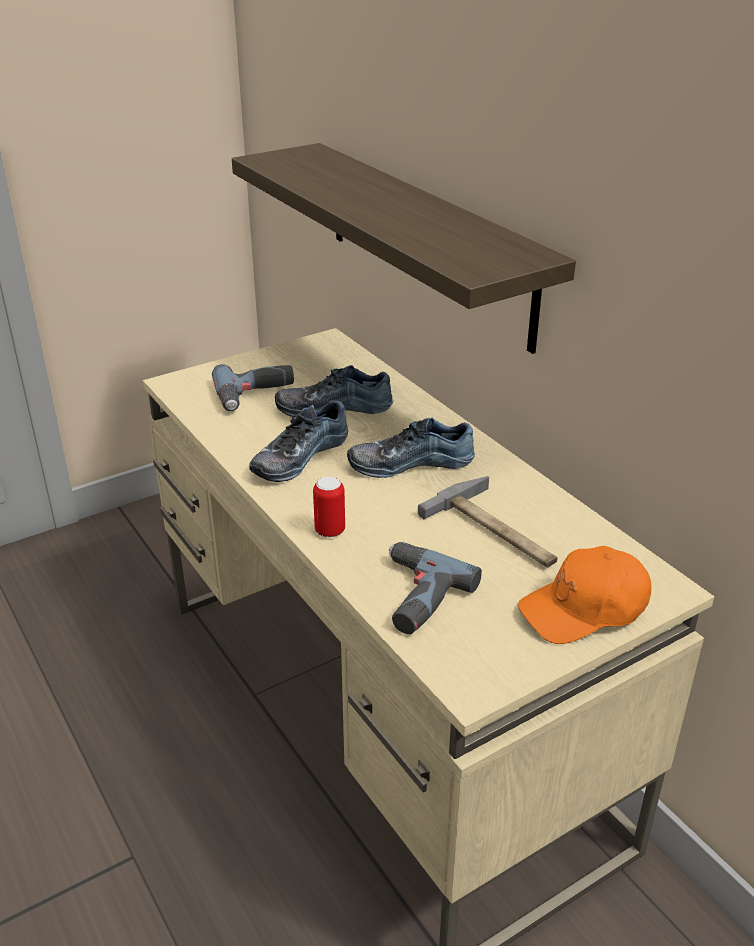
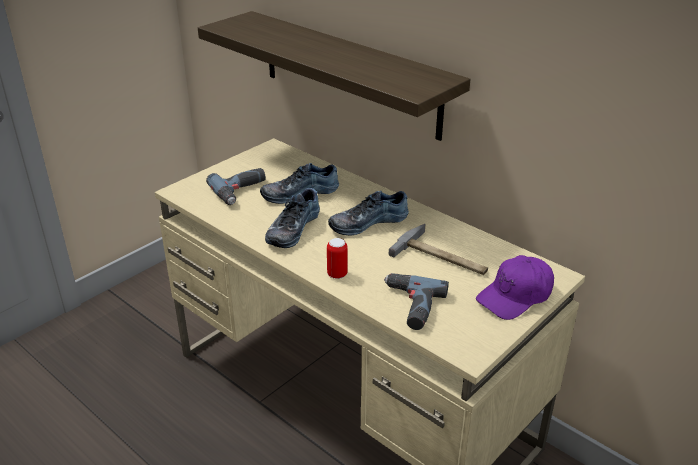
camera: 15 degrees left, 0 degrees up
orange cap [518,546,651,644] -> purple cap [476,255,554,320]

